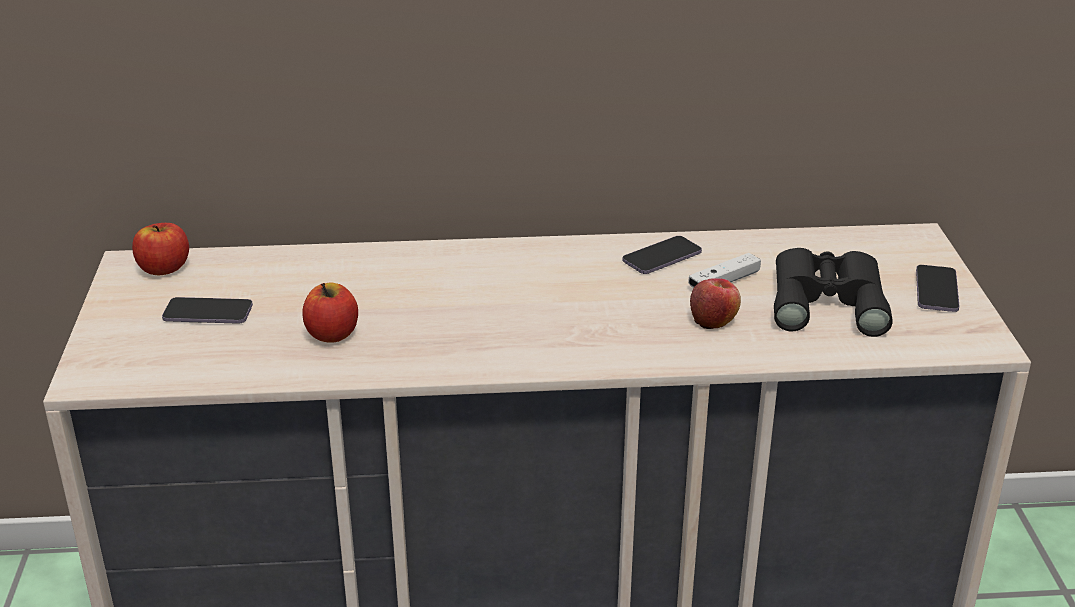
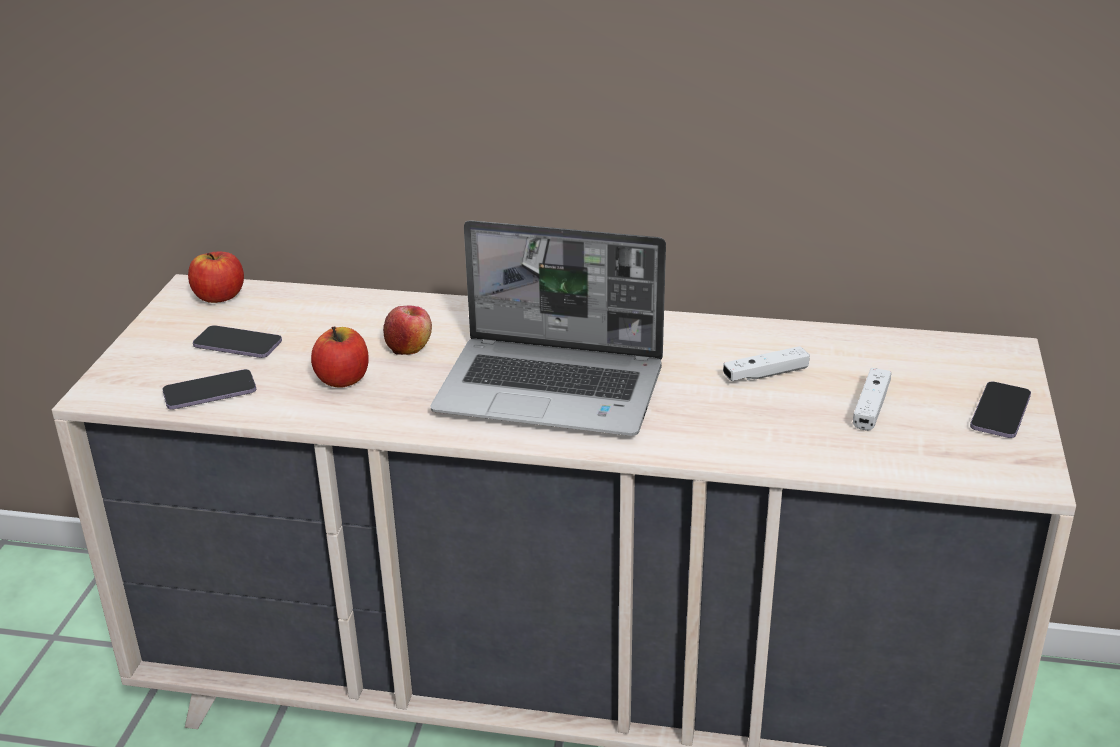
camera: 15 degrees right, 0 degrees up
phone [622,236,702,274] -> phone moved to [162,369,256,410]
apple [690,278,741,329] -> apple moved to [383,305,432,355]
black binoculars [774,248,893,337] -> white game controller [853,368,891,431]
none -> laptop [430,220,666,436]

